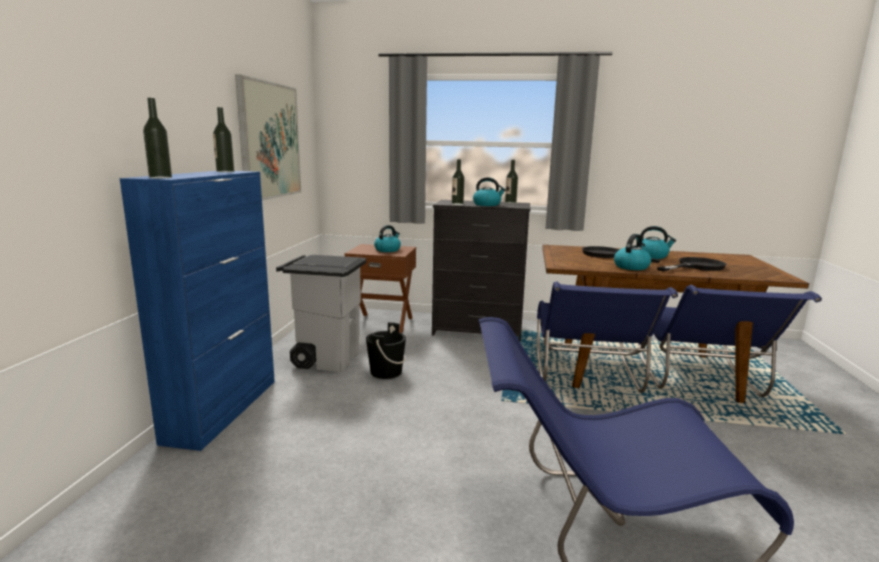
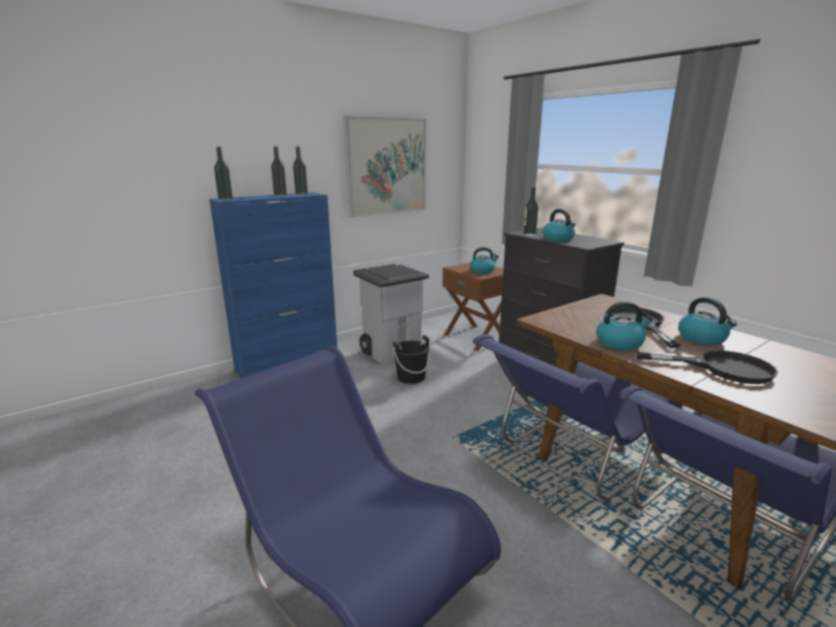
camera: 45 degrees right, 5 degrees up
bottle [505,160,518,204] -> bottle moved to [271,147,287,196]

